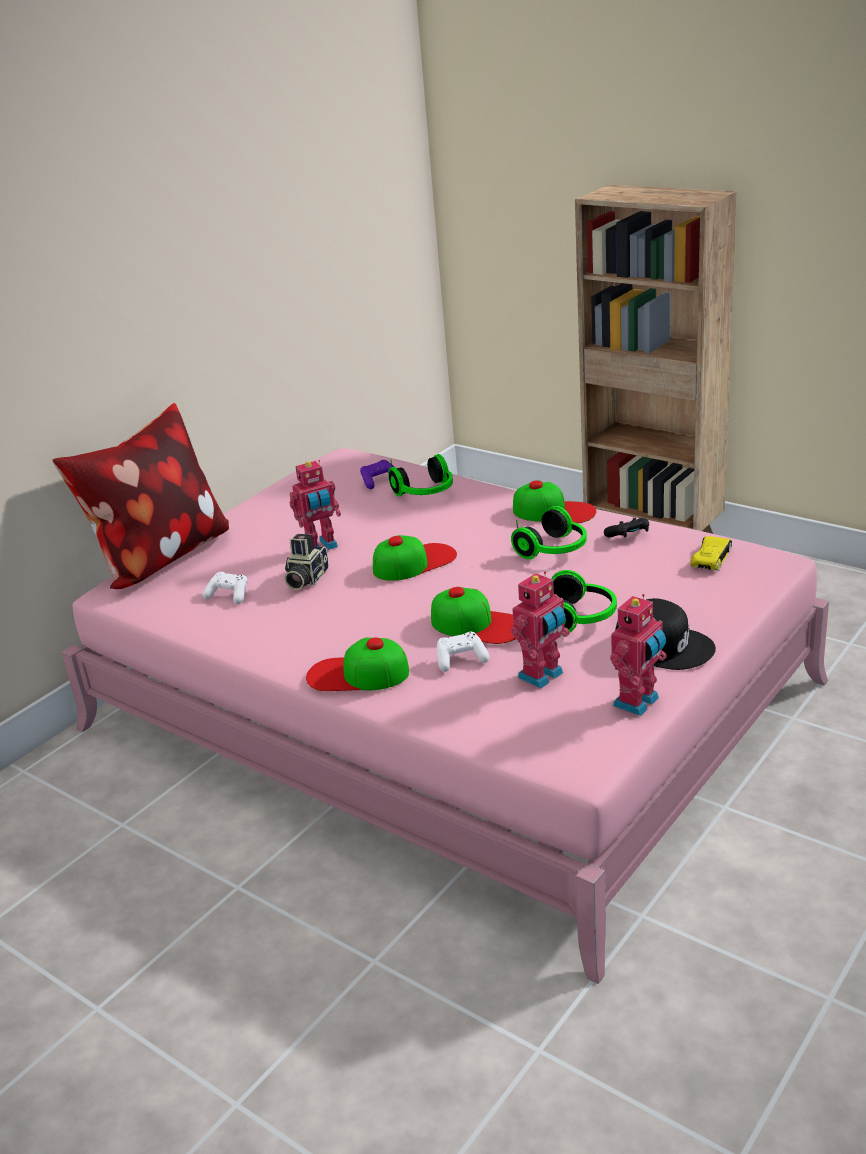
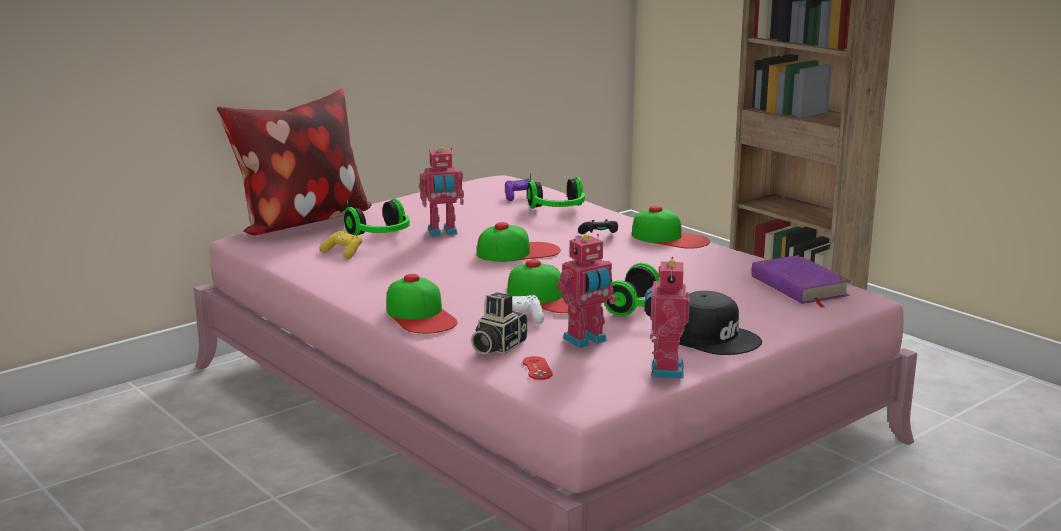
camera: 10 degrees right, 10 degrees down
white game controller [202,572,248,604] -> yellow game controller [319,231,362,259]
camera [284,534,329,590] -> camera moved to [471,292,528,354]
cap [306,637,409,691] -> cap turned 135 degrees counterclockwise [387,274,458,334]
headphones [511,506,587,559] -> headphones moved to [343,199,410,235]
black game controller [604,518,649,537] -> black game controller moved to [578,219,618,234]
toy robot [610,594,667,716] -> toy robot turned 135 degrees clockwise [644,257,689,379]
yellow toy car [690,536,732,571] -> purple book [751,255,851,308]
none -> red game controller [523,356,553,380]

